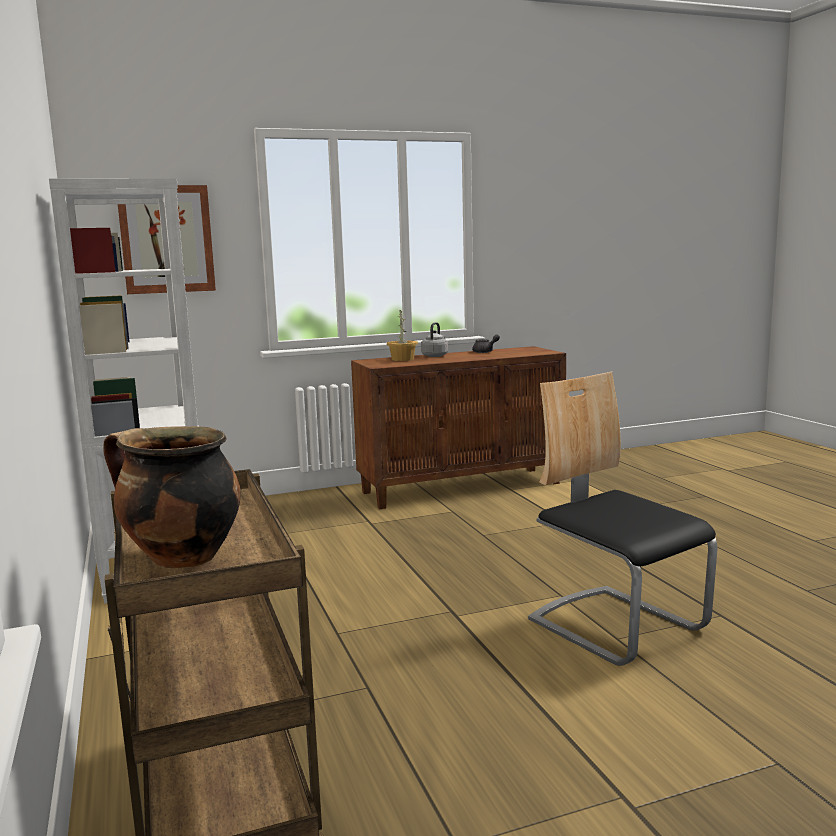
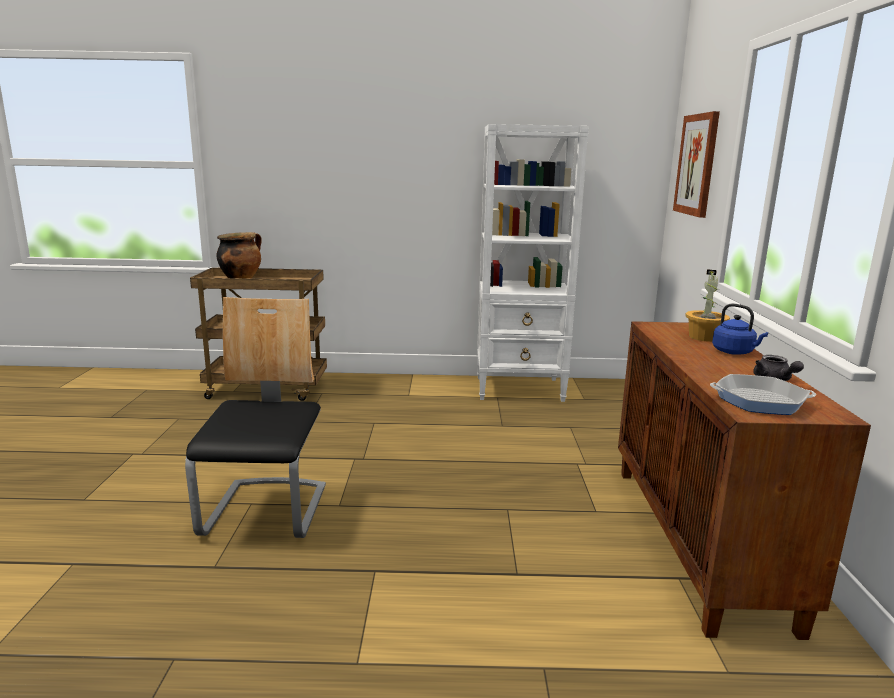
camera: 110 degrees right, 5 degrees up
grey kettle [421,322,448,357] -> blue kettle [712,303,768,355]
chair [528,372,718,666] -> chair turned 75 degrees counterclockwise [185,297,326,538]
none -> frying pan [710,374,816,415]

